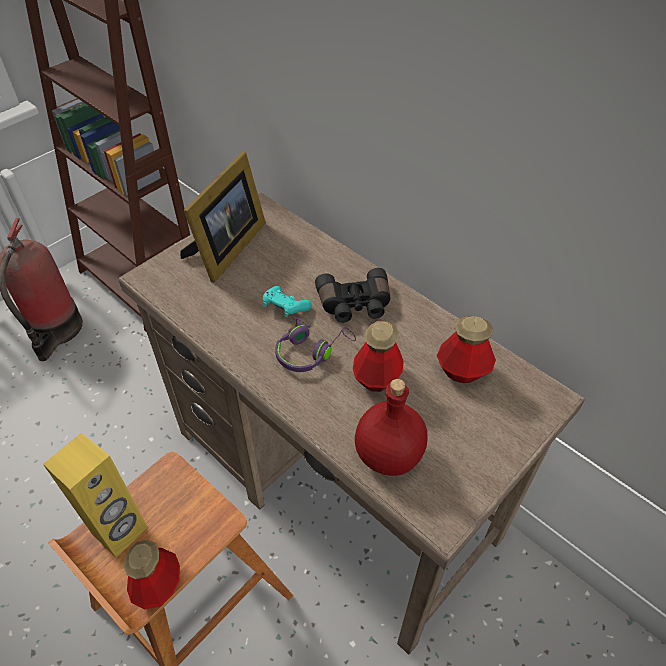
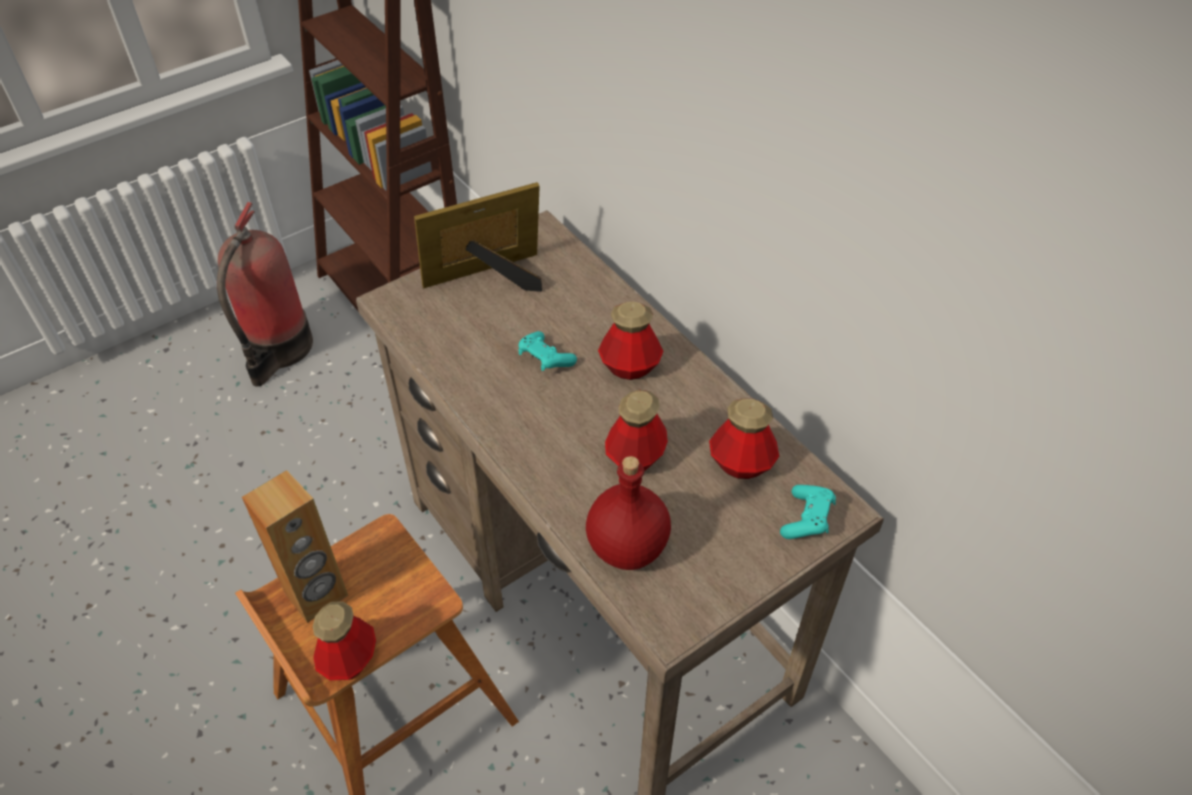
camera: 10 degrees right, 0 degrees up
yellow speaker [43,433,148,558] -> brown speaker [242,470,348,623]
picture frame [180,151,266,283] -> picture frame turned 150 degrees counterclockwise [414,182,542,292]
purple headphones [275,318,356,372] -> none
black binoculars [315,268,390,323] -> bottle [598,301,664,380]
none -> turquoise game controller [780,485,836,539]

